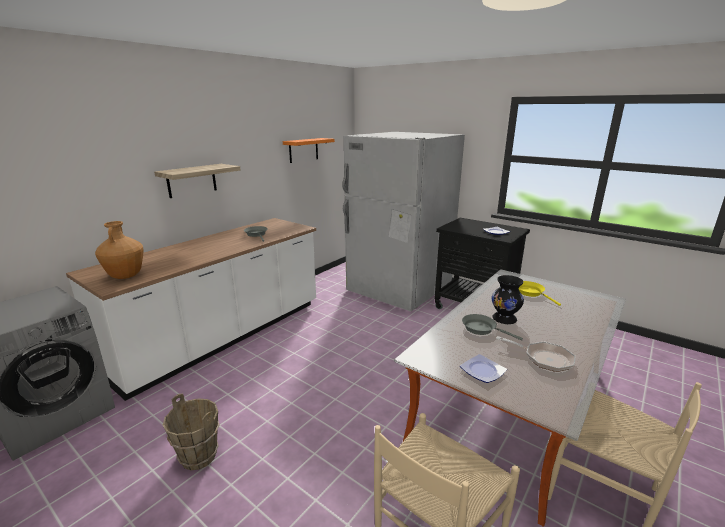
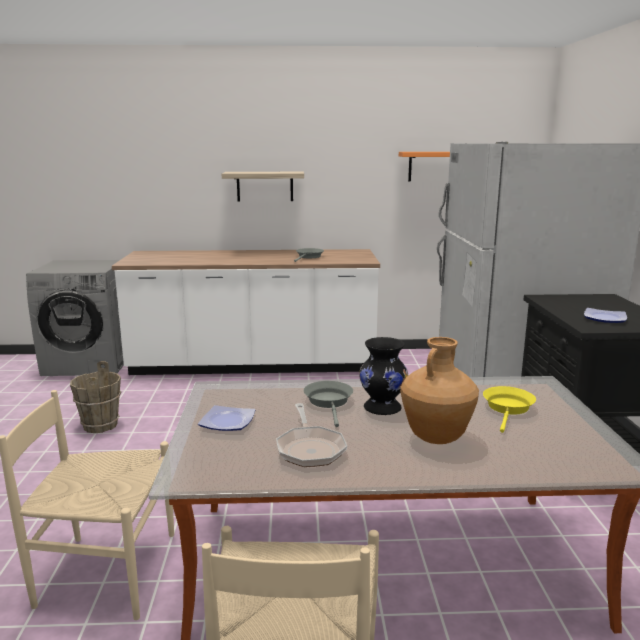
camera: 50 degrees right, 5 degrees down
brown vase [95,221,144,279] -> brown vase moved to [400,337,479,444]

